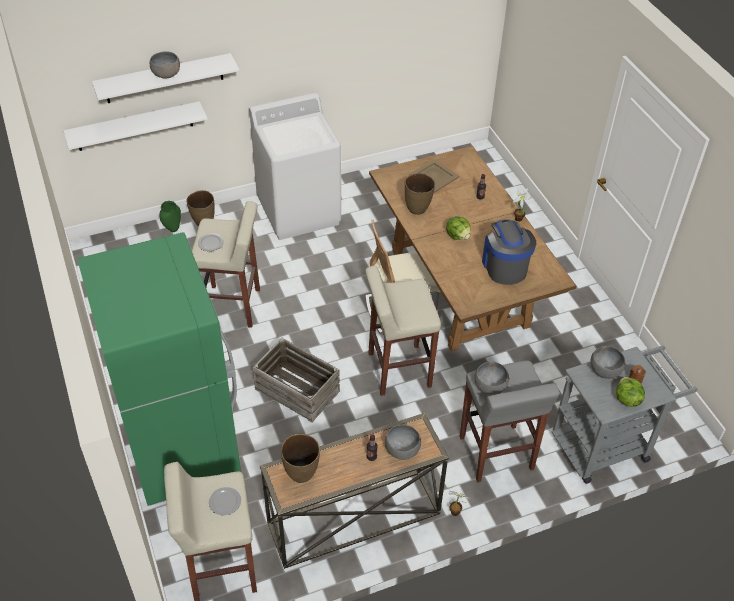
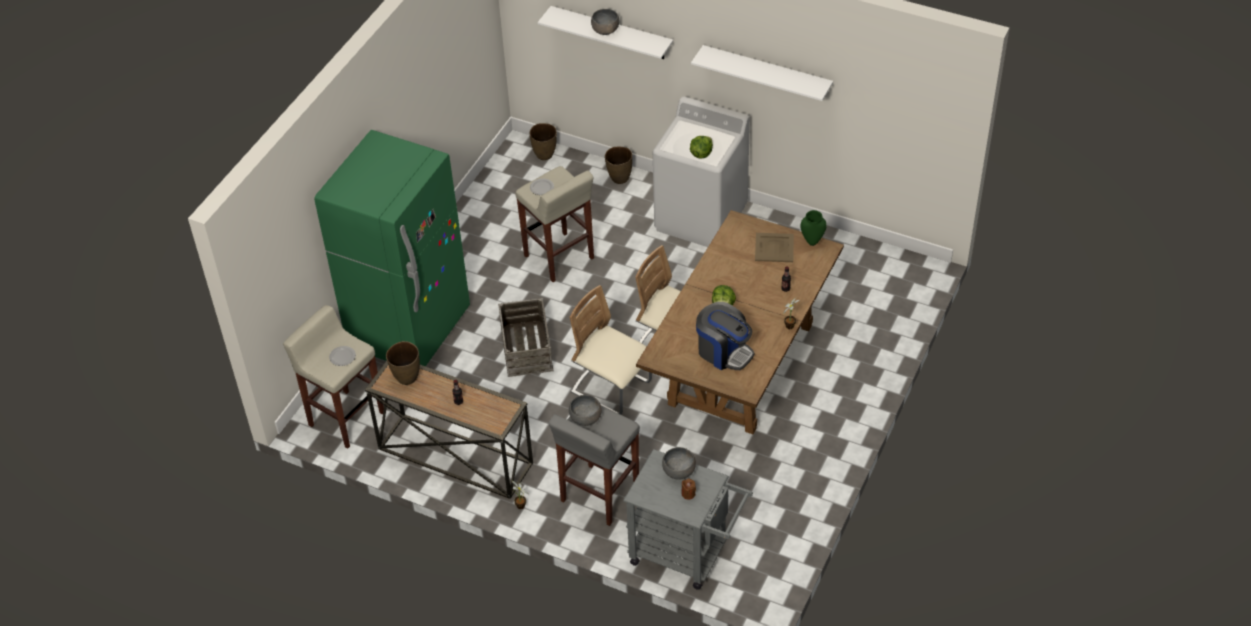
camera: 50 degrees right, 0 degrees up
white shelf [63,101,208,151] -> white shelf moved to [691,45,833,101]
green vase [159,201,181,232] -> green vase moved to [800,210,827,246]
beige stool [365,265,441,396] -> beige chair [570,285,652,415]
grey bowl [385,425,421,460] -> none
brown vase [405,173,435,215] -> brown vase moved to [530,123,557,160]
coffee machine [482,219,536,285] -> coffee machine turned 90 degrees clockwise [696,302,754,370]
lettuce [616,377,645,407] -> lettuce moved to [690,136,713,159]

